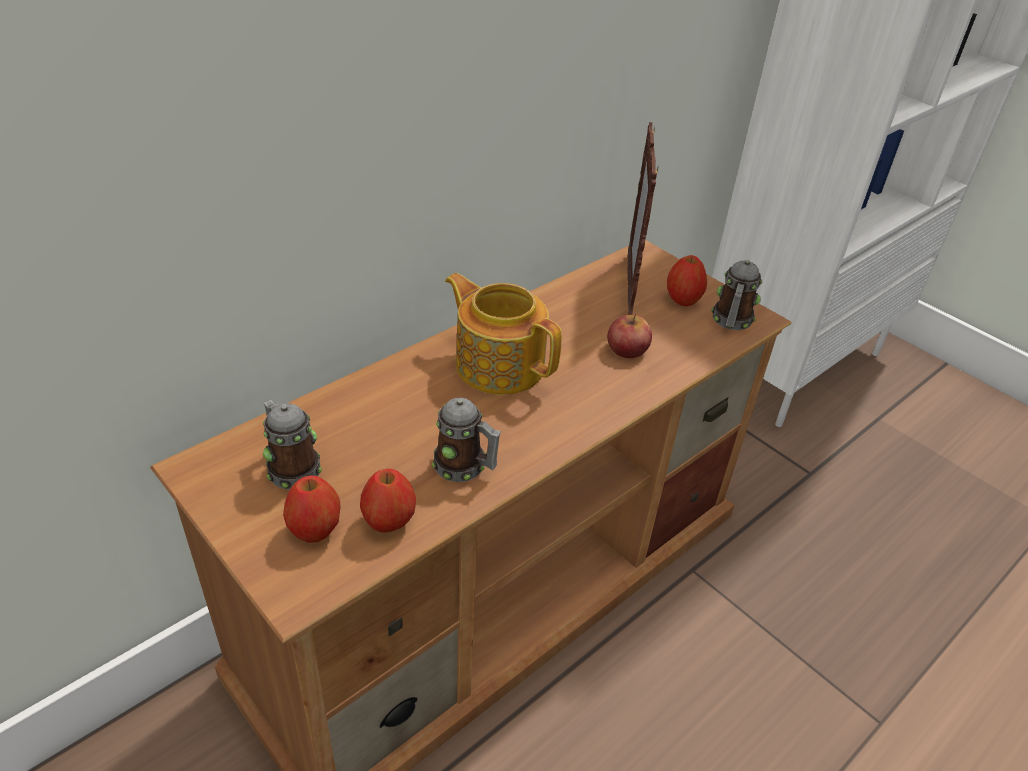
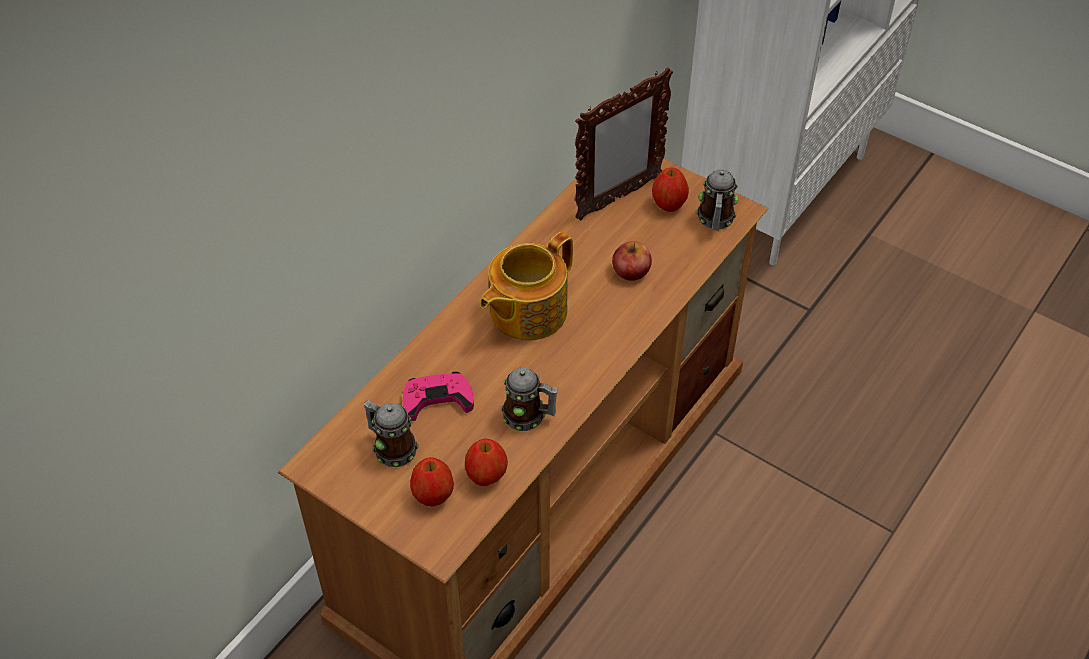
camera: 10 degrees left, 10 degrees up
teapot [445,273,562,395] -> teapot turned 75 degrees counterclockwise [480,232,573,341]
picture frame [627,122,658,315] -> picture frame turned 120 degrees counterclockwise [575,67,673,221]
none -> pink game controller [402,372,474,421]

